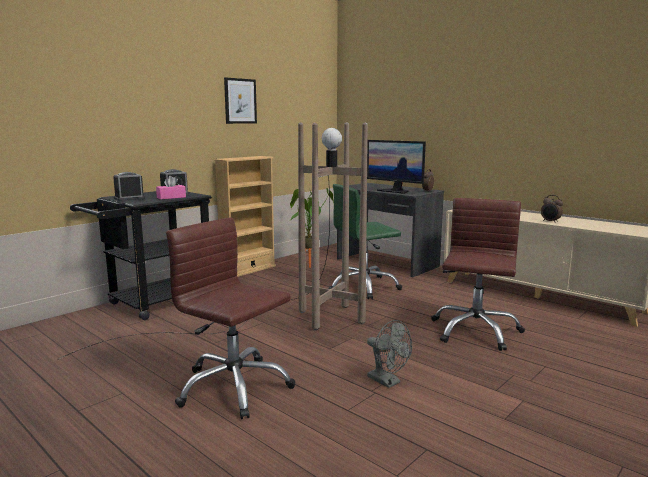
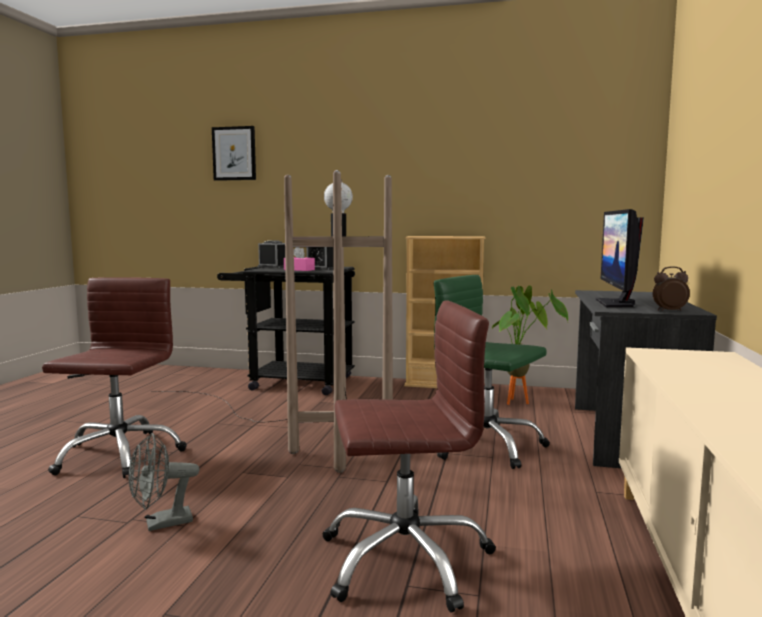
camera: 60 degrees right, 5 degrees down
picture [224,77,257,124] -> picture moved to [212,126,256,181]
grey fan [367,320,412,388] -> grey fan turned 45 degrees clockwise [129,433,199,531]
alarm clock [541,195,563,223] -> none

